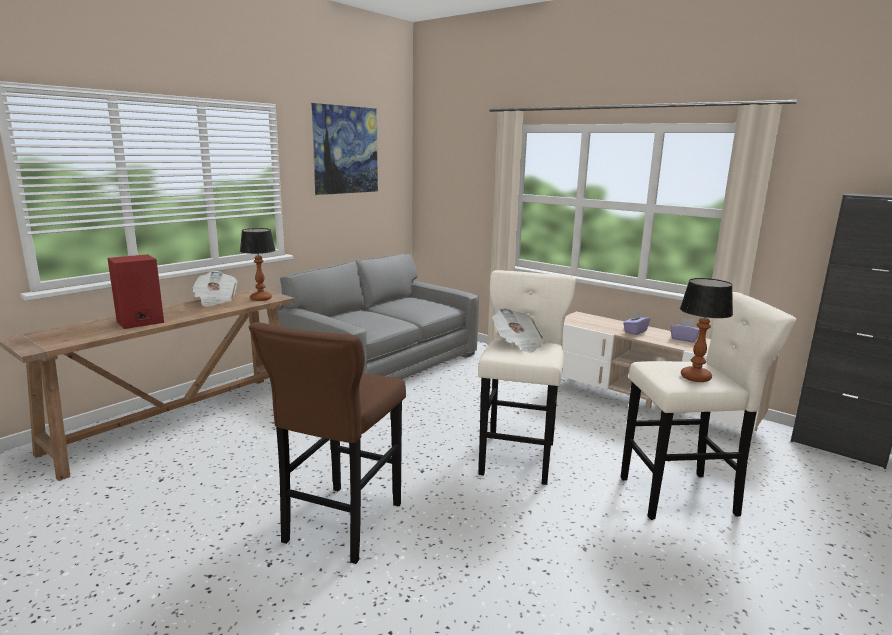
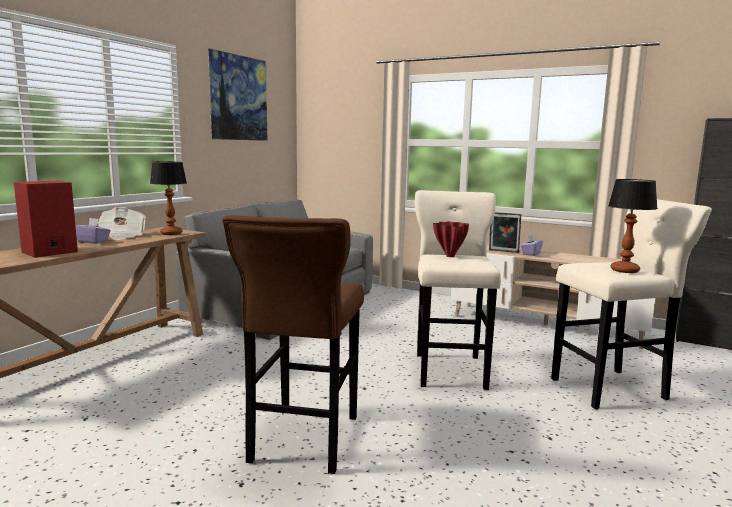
camera: 10 degrees left, 5 degrees down
newspaper [492,308,546,353] -> red vase [433,221,469,257]
purple tissue box [670,318,700,343] -> purple tissue box moved to [76,218,111,244]
none -> picture frame [489,212,521,253]

